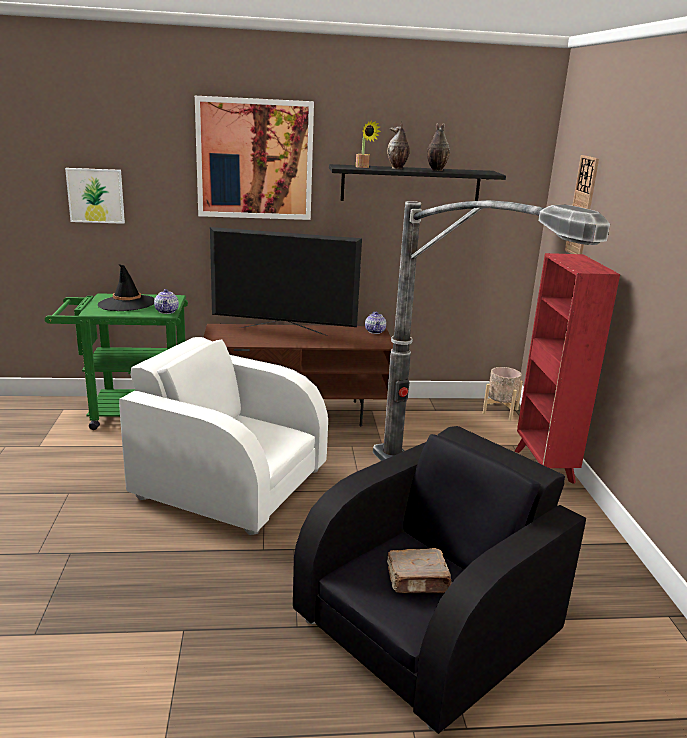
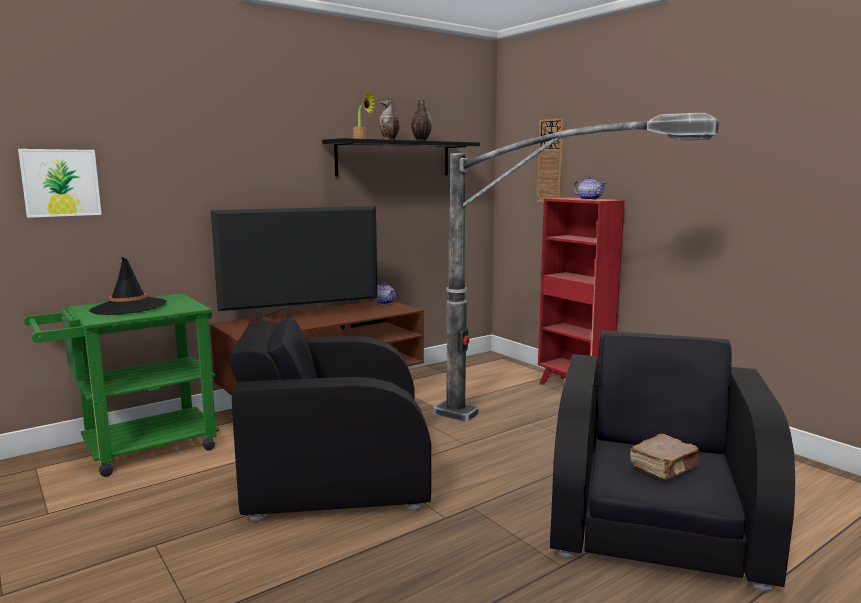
camera: 30 degrees left, 10 degrees down
white armchair [119,337,328,535] -> black armchair [229,316,431,522]
teapot [154,289,179,314] -> teapot moved to [573,176,607,200]
picture [195,96,314,220] -> none
beige planter [483,367,523,420] -> none

